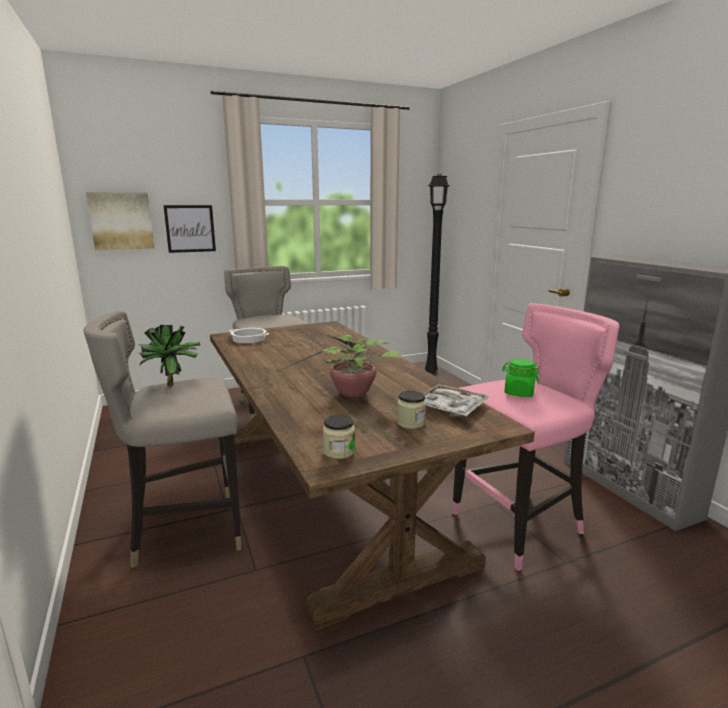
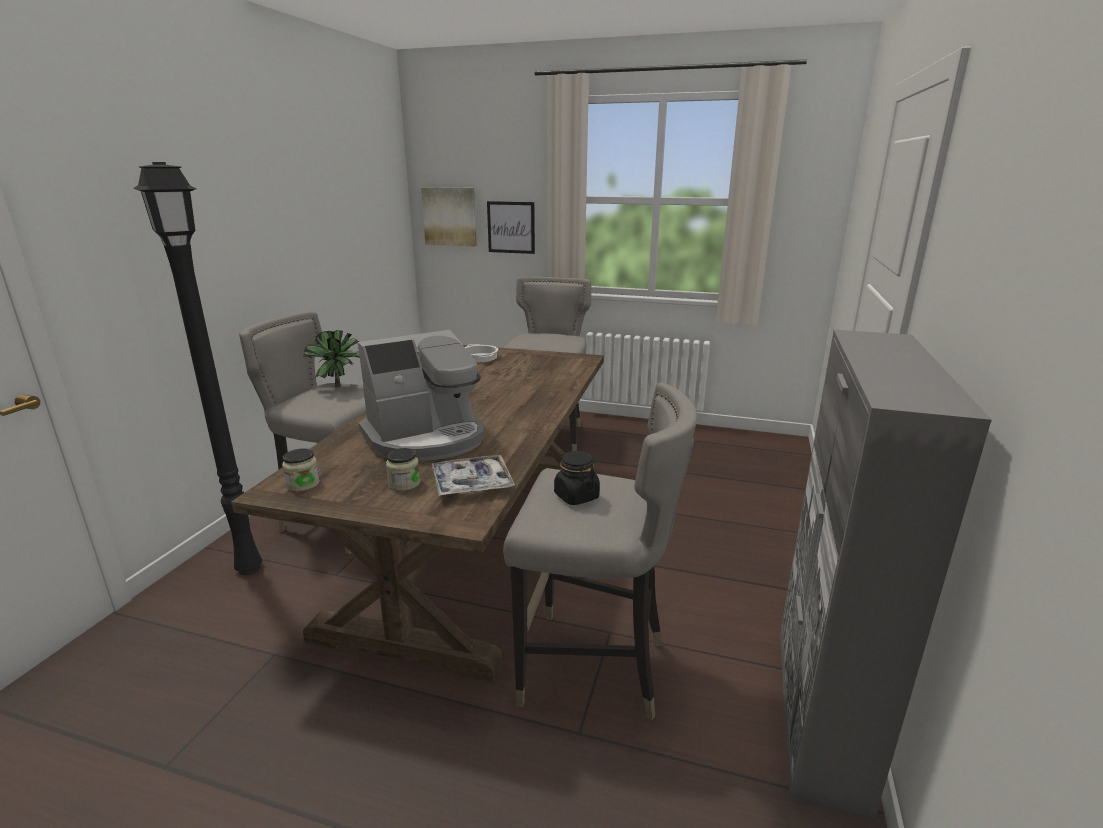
camera: 40 degrees right, 5 degrees up
potted plant [277,335,402,398] -> coffee machine [358,330,484,462]
black floor lamp [425,174,450,374] -> black floor lamp moved to [133,162,262,575]
pink stool [452,303,619,571] -> grey stool [503,383,697,720]
green jar [502,359,539,397] -> black jar [554,451,600,505]

